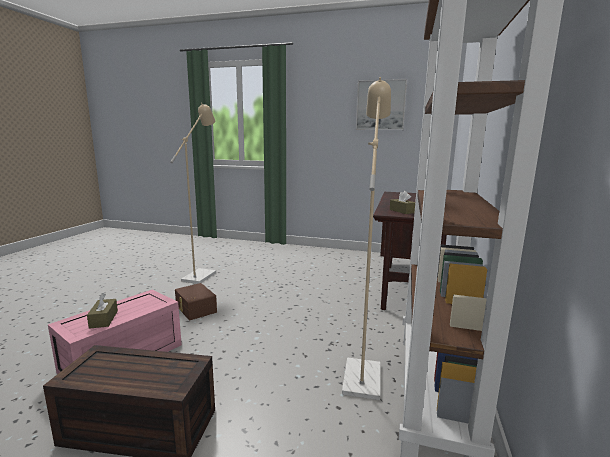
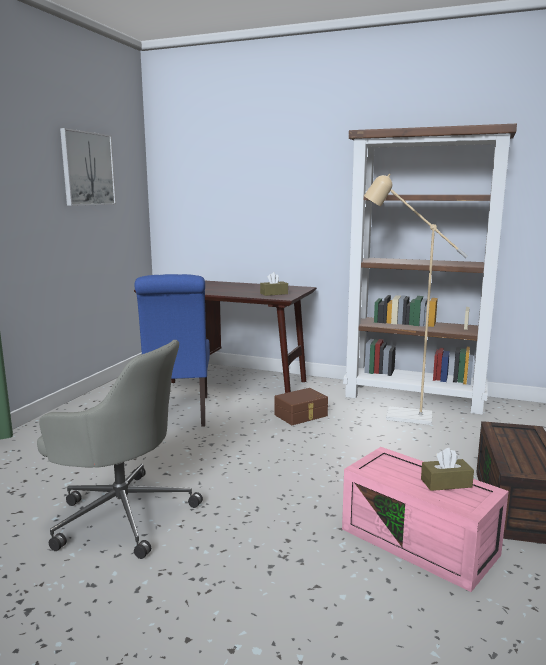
camera: 85 degrees left, 0 degrees up
beige floor lamp [170,103,216,284] -> grey office chair [37,340,203,559]
brown storage box [175,283,217,320] -> brown storage box moved to [274,388,328,425]
none -> blue chair [135,274,210,427]

